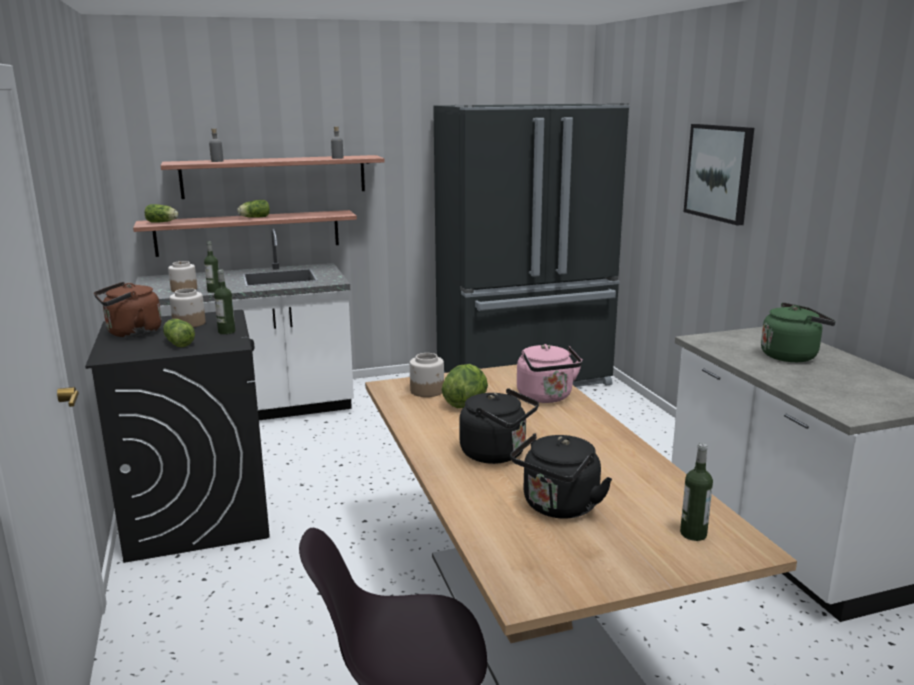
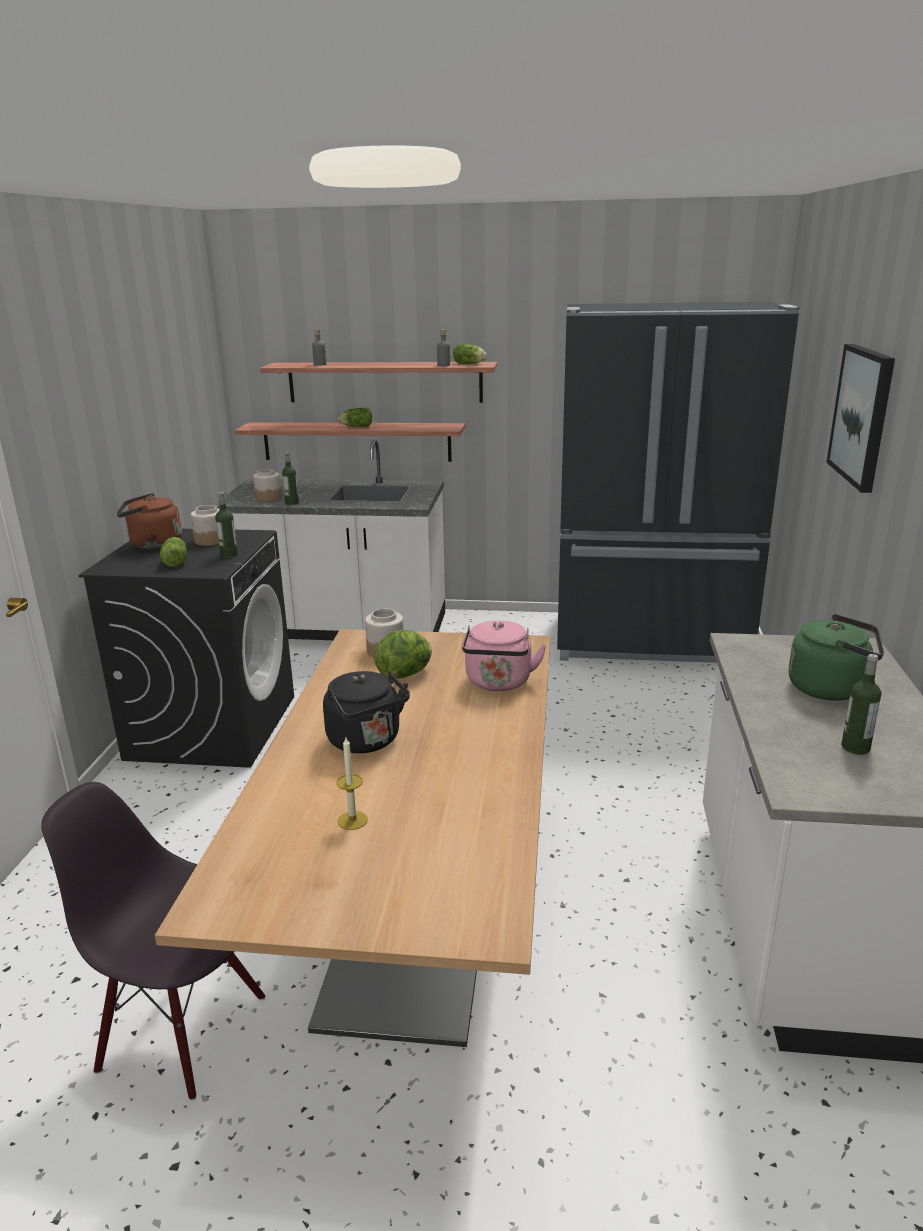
camera: 25 degrees right, 5 degrees up
lettuce [145,204,178,223] -> lettuce moved to [453,344,487,364]
black kettle [510,433,612,519] -> candle [336,737,368,830]
bottle [680,443,713,541] -> bottle moved to [841,654,881,755]

